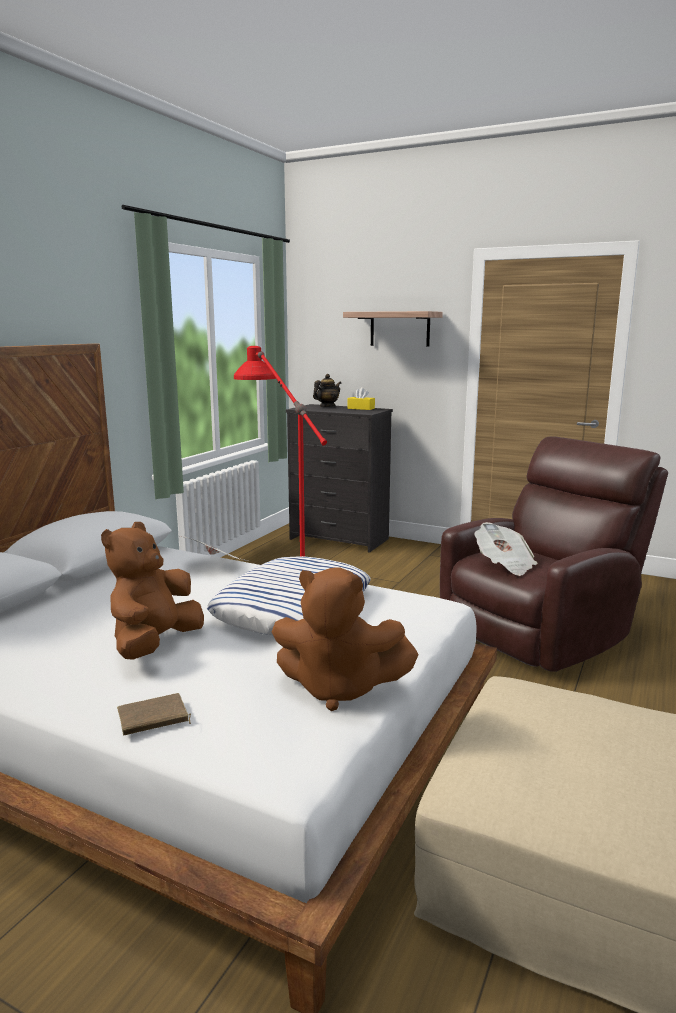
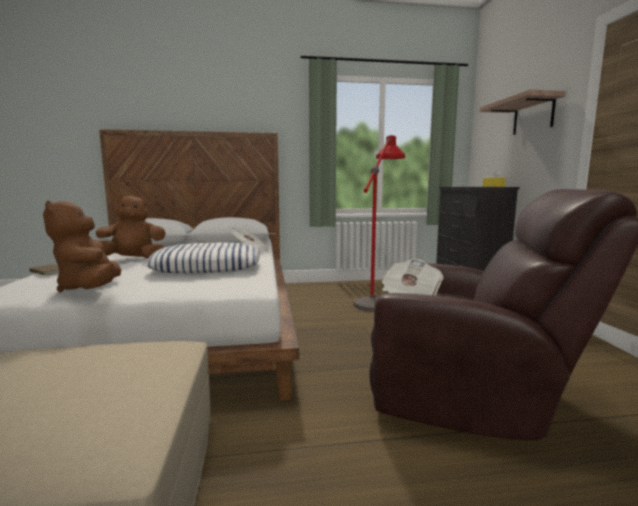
camera: 55 degrees right, 5 degrees down
teapot [313,374,341,407] -> none

